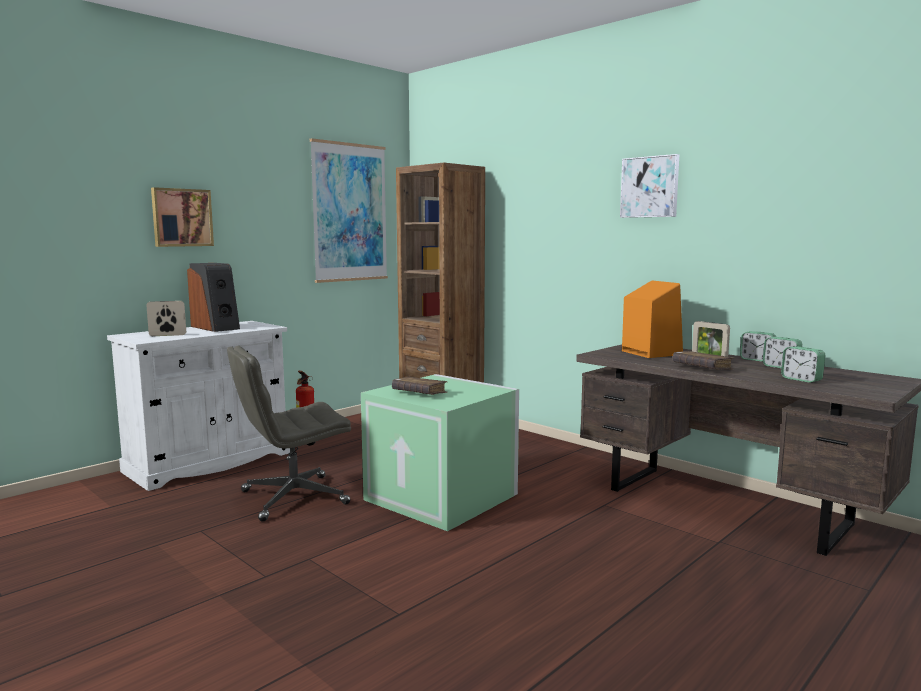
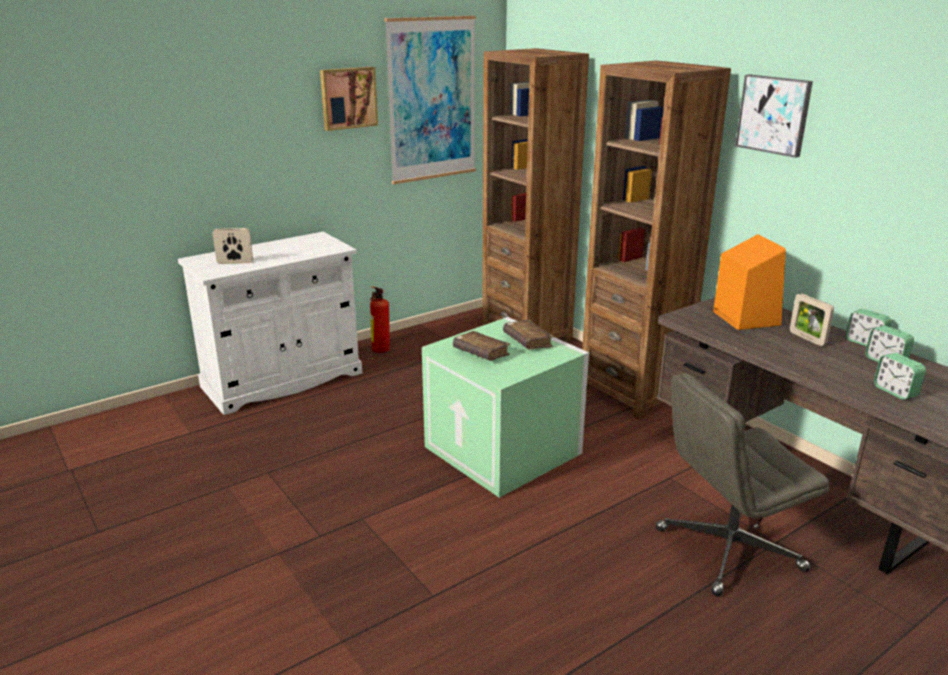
camera: 10 degrees right, 15 degrees up
picture [151,187,214,247] -> picture moved to [320,67,378,131]
speaker [187,263,240,332] -> none
grey office chair [227,346,351,522] -> grey office chair moved to [655,373,830,596]
brown book [672,351,734,370] -> brown book moved to [503,320,554,350]
none -> brown bookcase [582,61,731,420]

